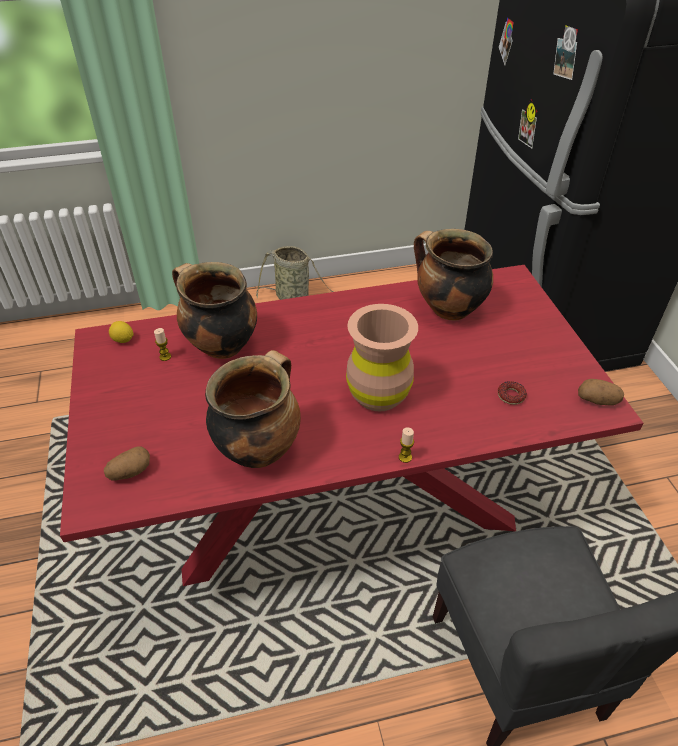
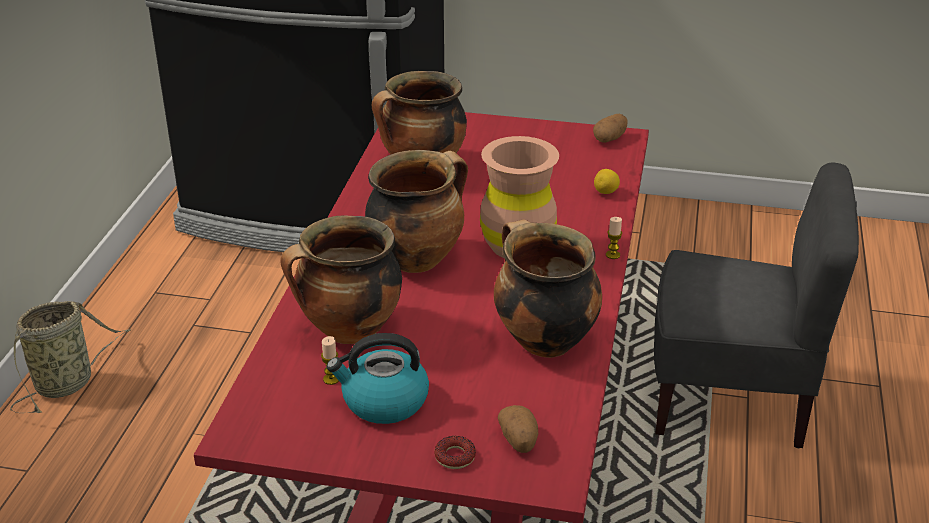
camera: 65 degrees left, 10 degrees down
lemon [109,321,134,343] -> lemon moved to [594,169,620,194]
donut [498,381,527,405] -> donut moved to [434,436,476,469]
none -> kettle [326,333,429,424]
none -> cooking pot [365,150,468,273]

